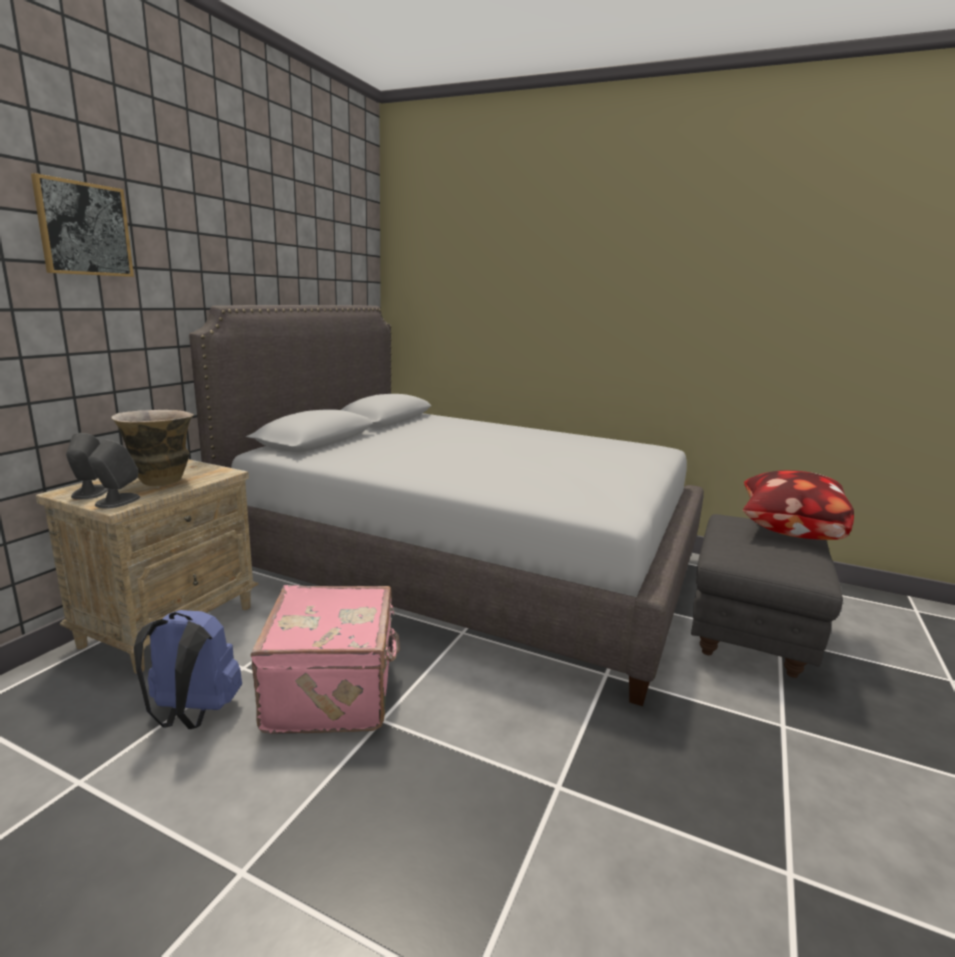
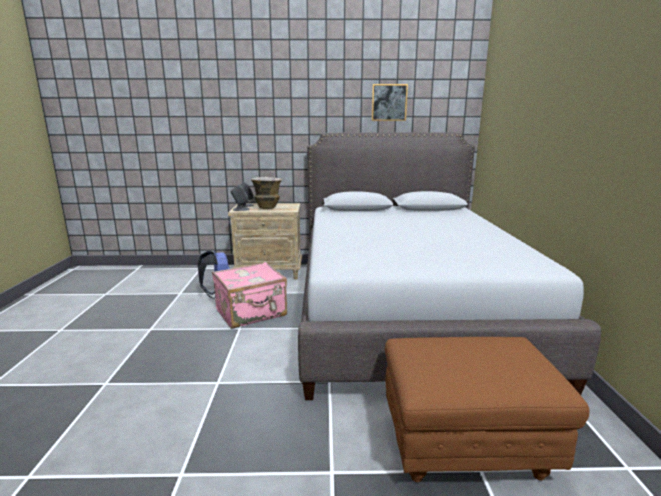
camera: 65 degrees right, 0 degrees up
picture [31,173,134,277] -> picture moved to [372,84,408,121]
grey ottoman [691,514,843,678] -> brown ottoman [385,337,590,482]
pillow [743,470,854,540] -> none

